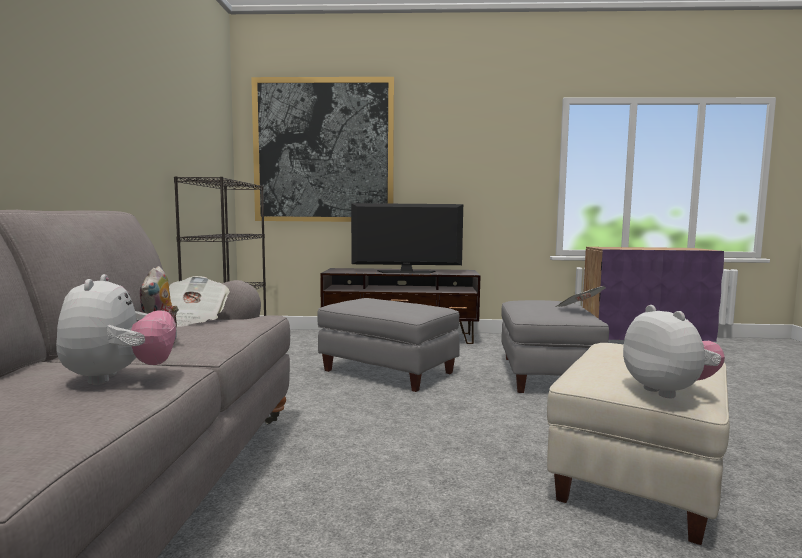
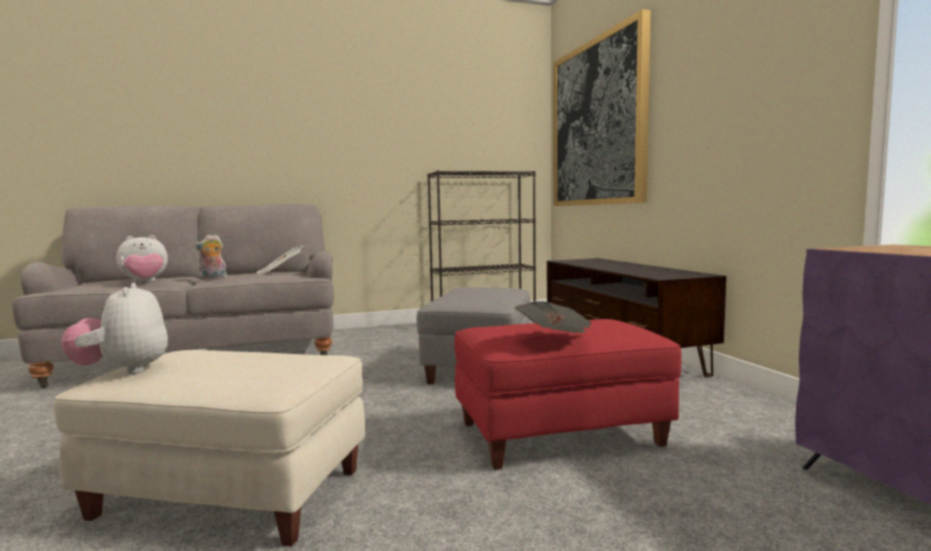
camera: 70 degrees right, 0 degrees up
television [351,203,463,274] -> none
grey ottoman [501,300,609,393] -> red ottoman [455,319,681,470]
plush toy [623,305,725,398] -> plush toy turned 105 degrees clockwise [61,283,168,374]

